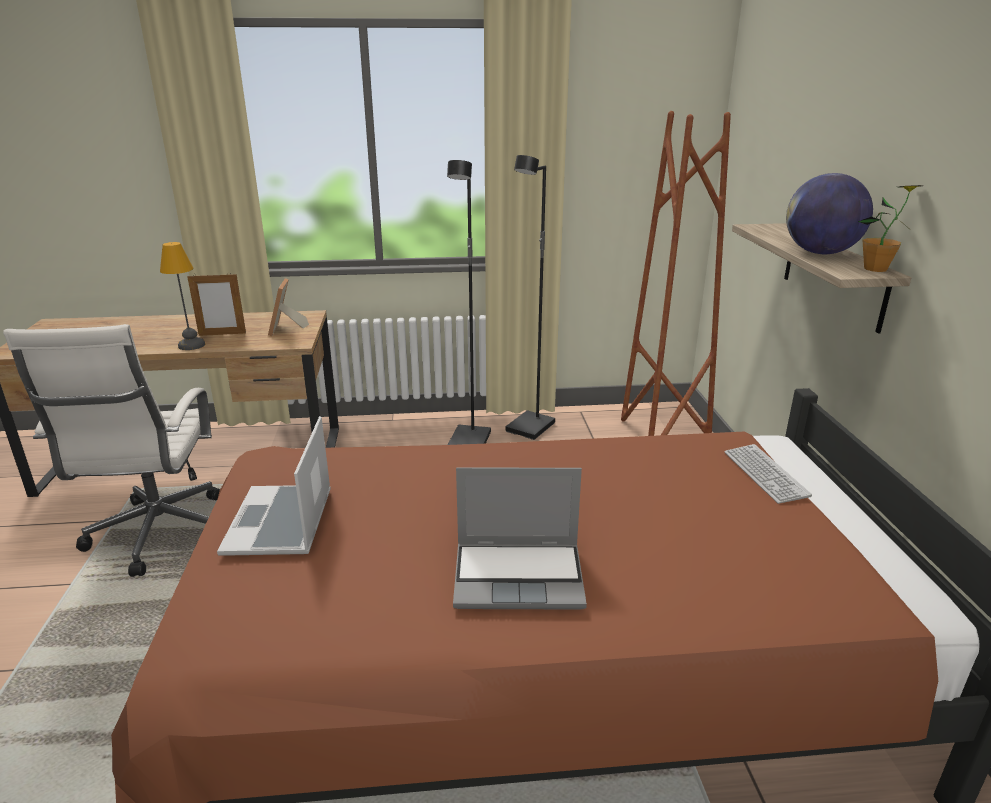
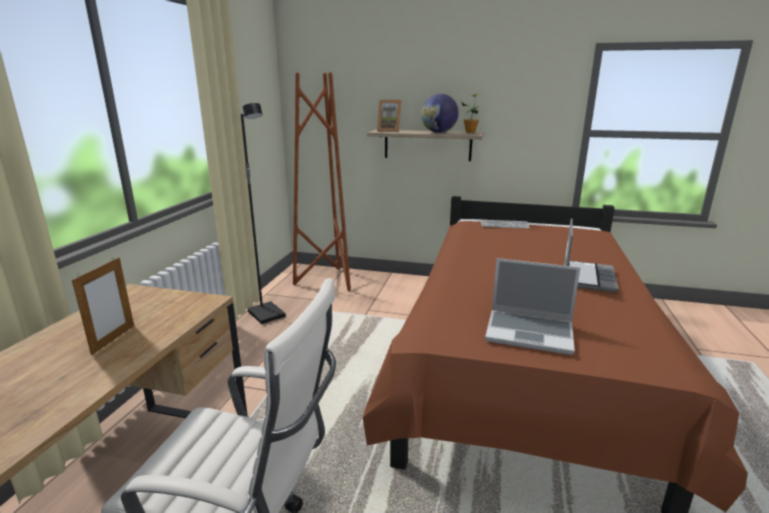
camera: 70 degrees left, 5 degrees down
table lamp [160,242,205,350] -> none
picture frame [268,278,309,336] -> picture frame moved to [377,100,402,132]
black floor lamp [447,160,491,445] -> none

